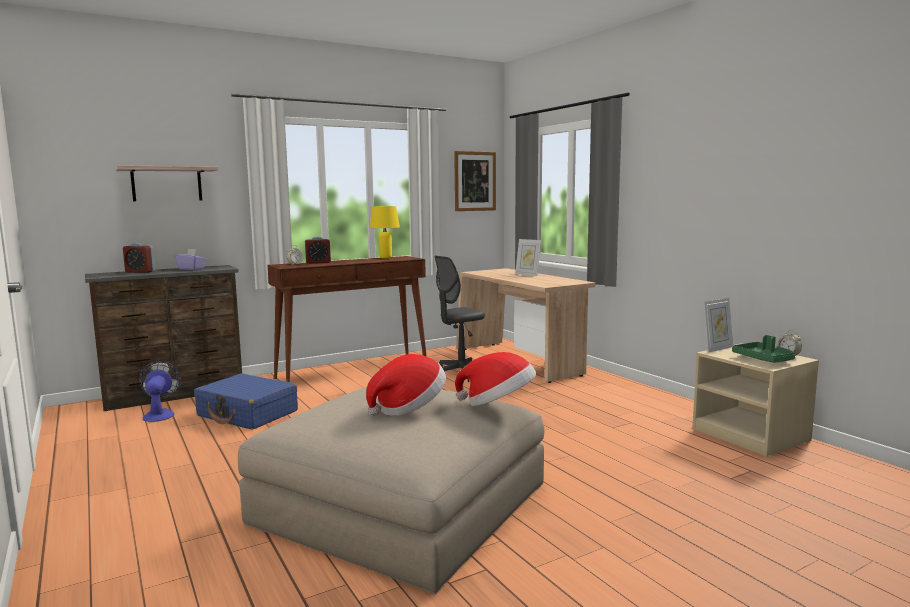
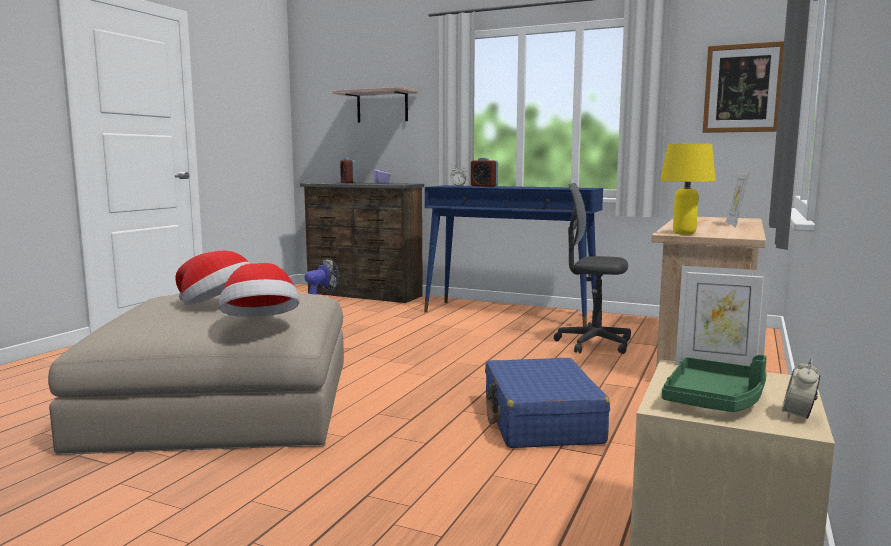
camera: 55 degrees right, 0 degrees up
blue suitcase [194,373,298,430] -> blue suitcase moved to [485,358,610,448]
brown console table [268,256,427,382] -> blue console table [424,185,603,327]
yellow table lamp [370,206,400,259] -> yellow table lamp moved to [660,144,716,235]

